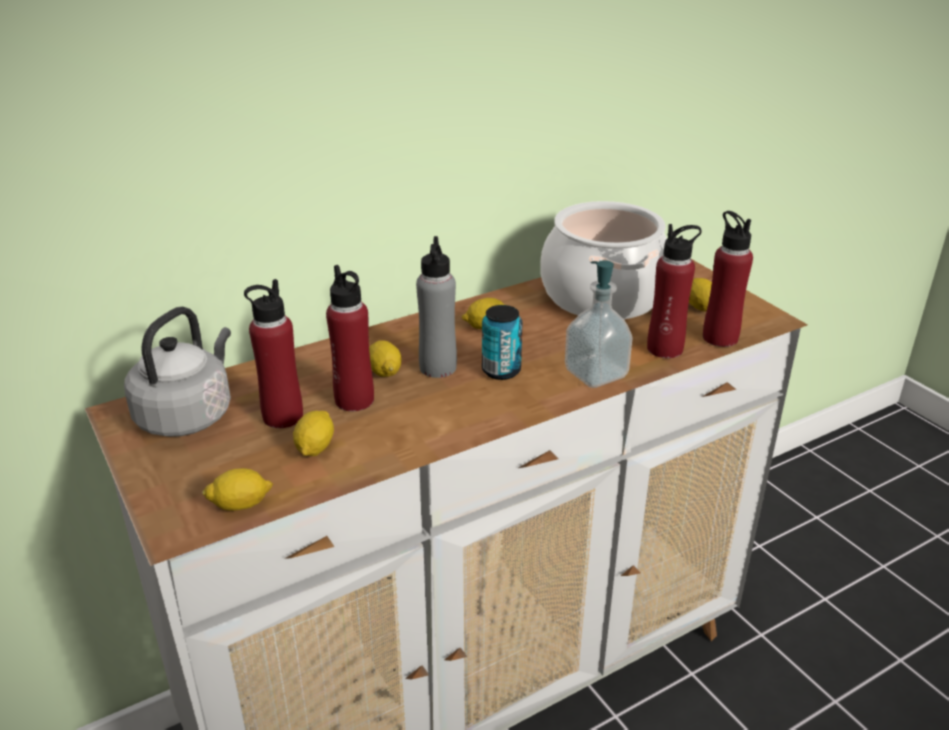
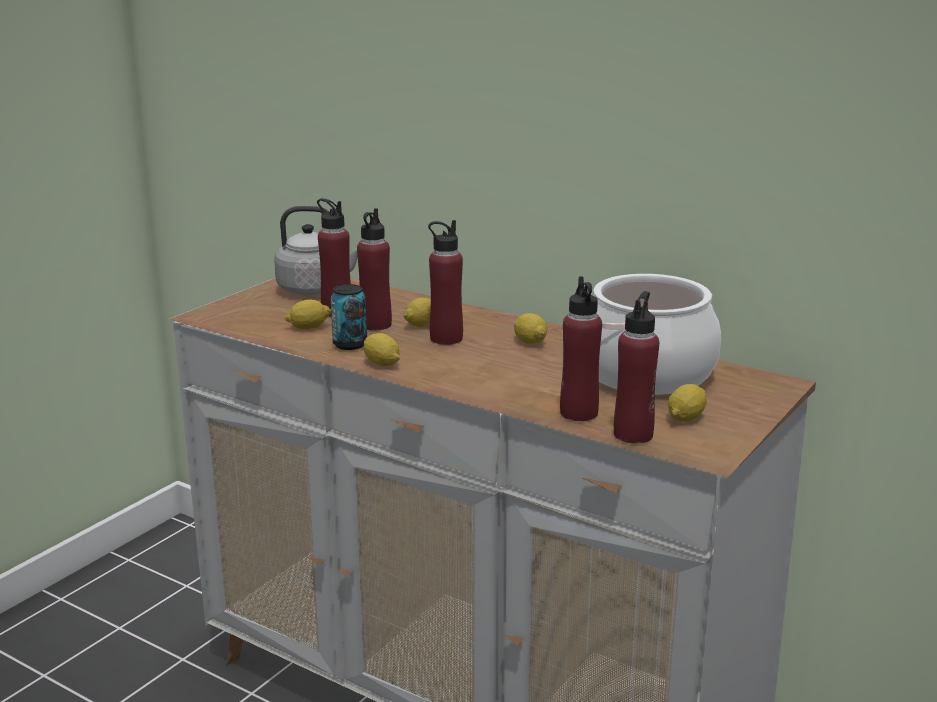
camera: 65 degrees right, 10 degrees down
lemon [202,468,273,511] -> lemon moved to [364,333,400,366]
grey bottle [416,236,457,378] -> red bottle [428,220,463,345]
can [482,305,523,380] -> can moved to [331,284,367,350]
soap dispenser [565,260,633,388] -> none

